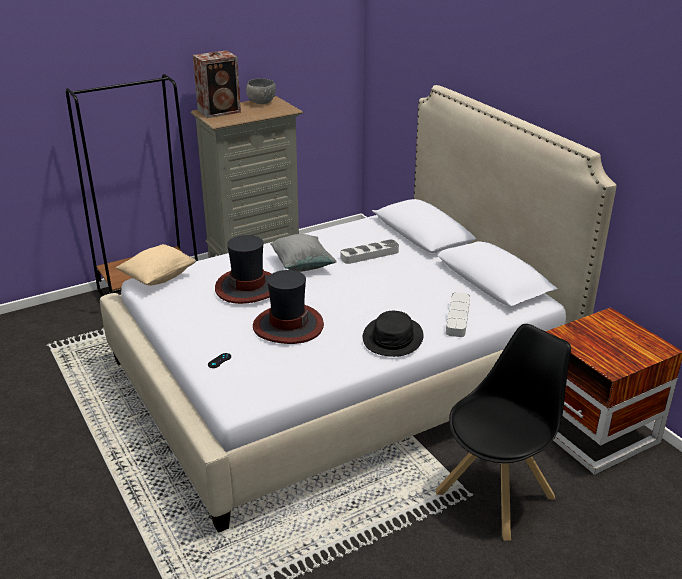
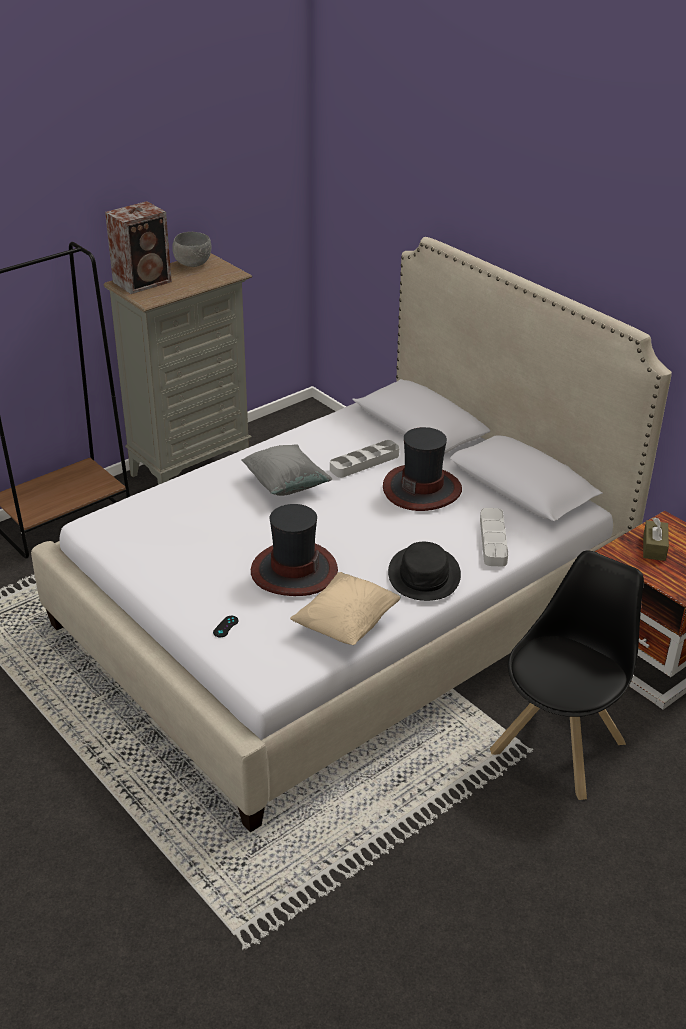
camera: 10 degrees left, 5 degrees up
beige pillow [116,244,196,285] -> beige pillow moved to [290,572,401,645]
hat [215,235,272,304] -> hat moved to [383,427,462,511]
none -> brown tissue box [643,518,669,561]

